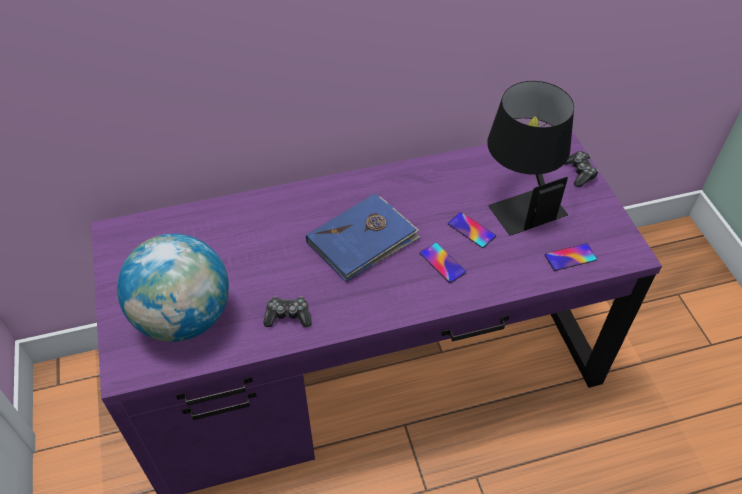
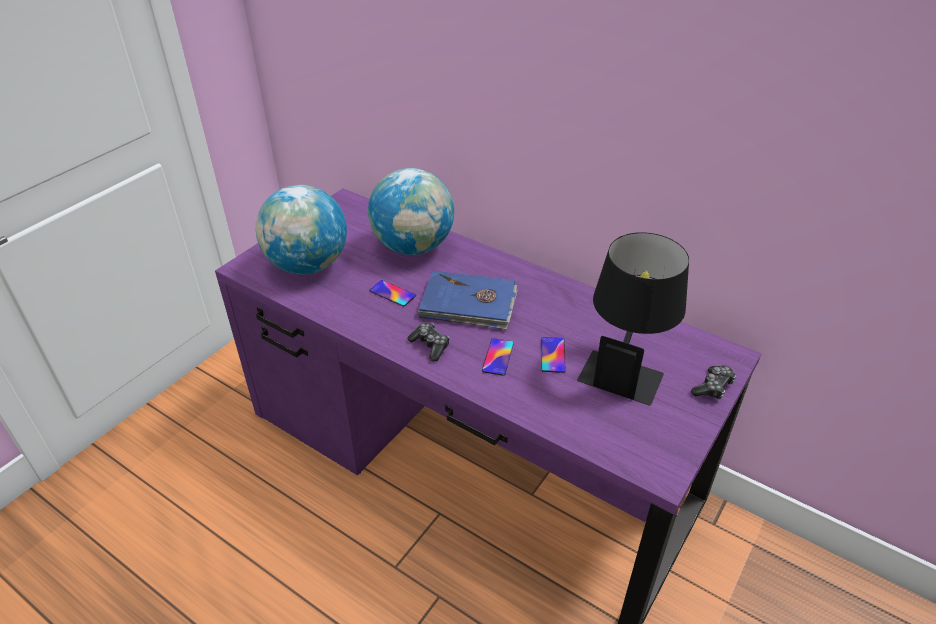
camera: 50 degrees right, 10 degrees down
game controller [263,296,312,328] -> game controller moved to [407,322,450,362]
phone [545,243,597,271] -> phone moved to [369,280,416,306]
none -> globe [368,168,454,255]

